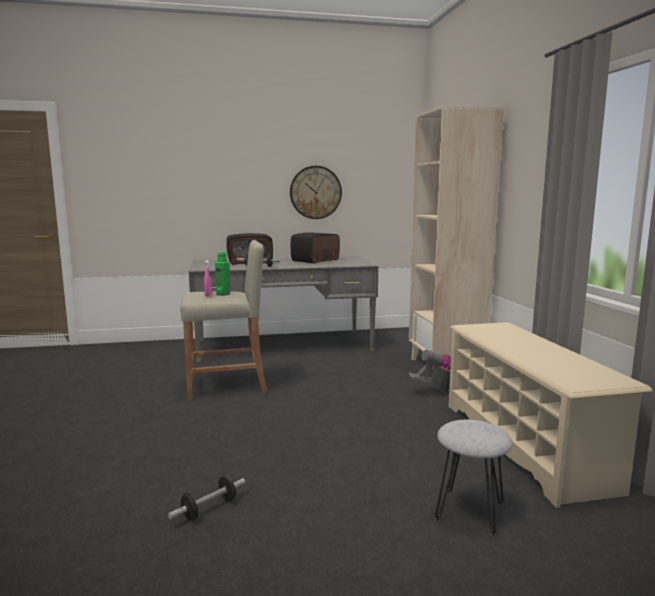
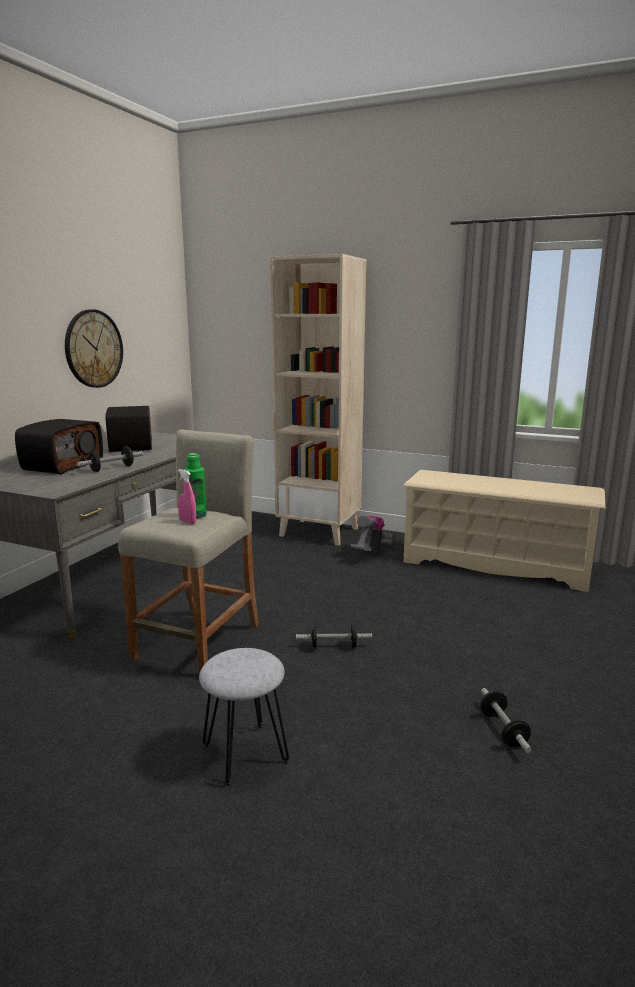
camera: 55 degrees left, 5 degrees up
grey stool [435,420,513,537] -> grey stool moved to [199,648,289,787]
none -> dumbbell [296,624,372,649]

